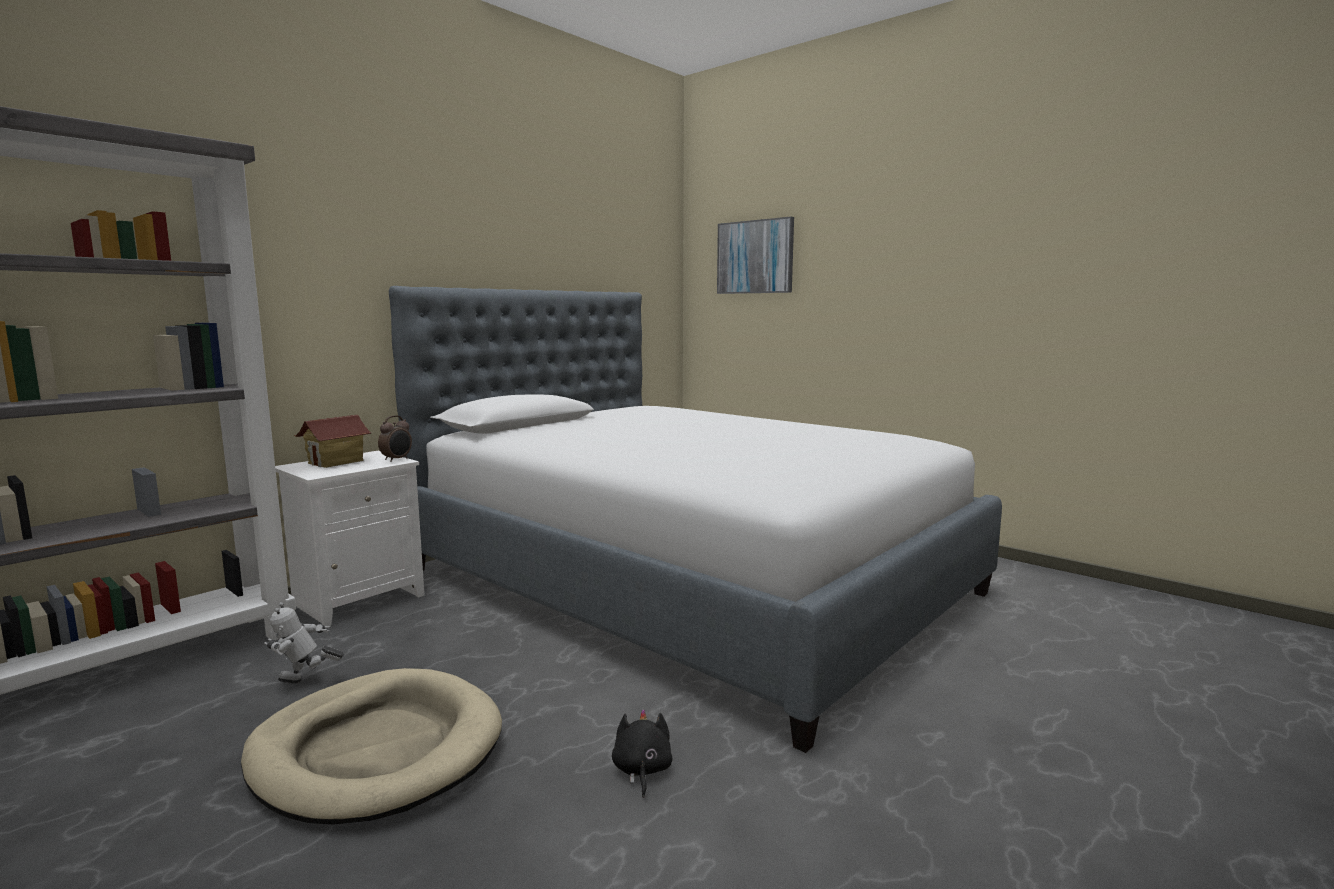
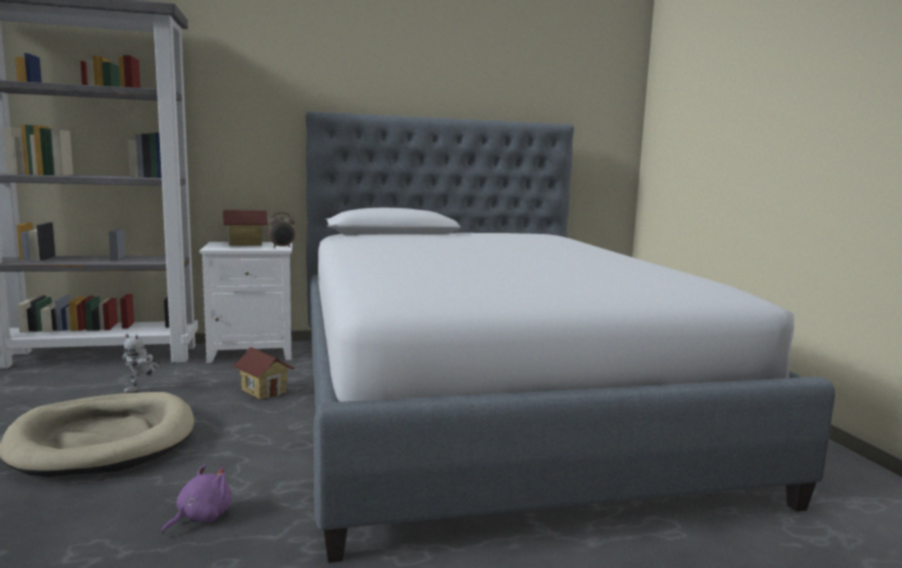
camera: 35 degrees right, 0 degrees up
toy robot [264,602,344,683] -> toy robot turned 105 degrees counterclockwise [122,334,160,393]
black plush toy [612,709,672,798] -> purple plush toy [162,464,232,534]
picture [717,217,794,294] -> none
none -> toy house [231,347,295,399]

